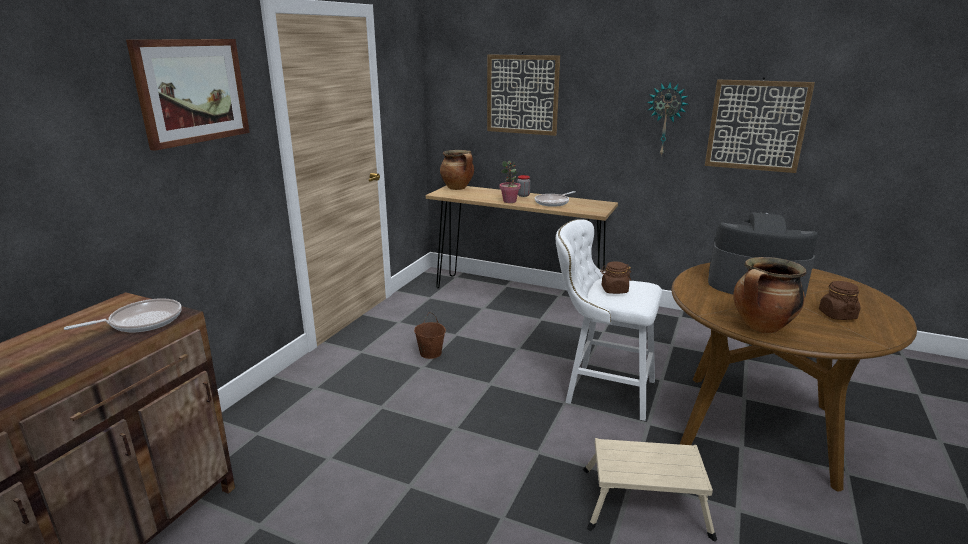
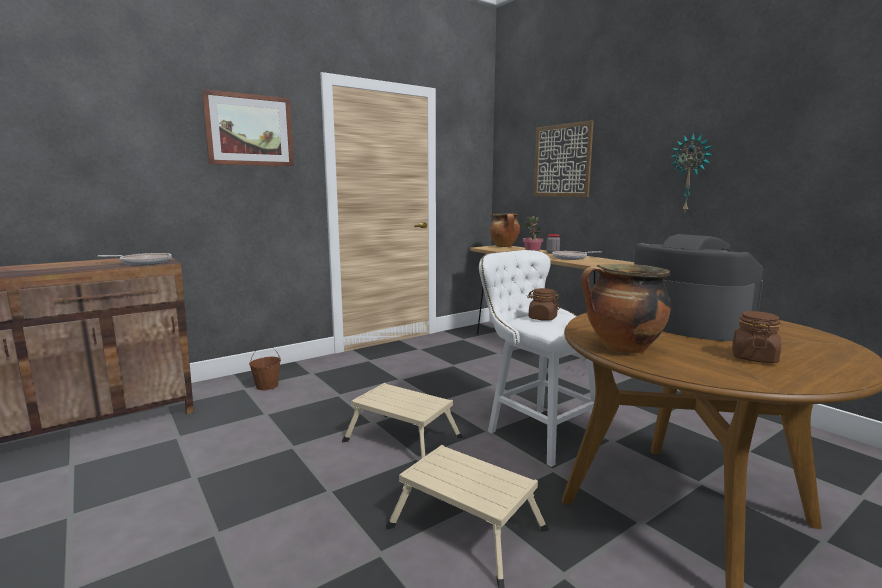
camera: 30 degrees right, 10 degrees down
brown bucket [414,313,446,359] -> brown bucket moved to [249,344,281,391]
picture [705,77,815,173] -> none
none -> beige step ladder [342,383,463,459]

